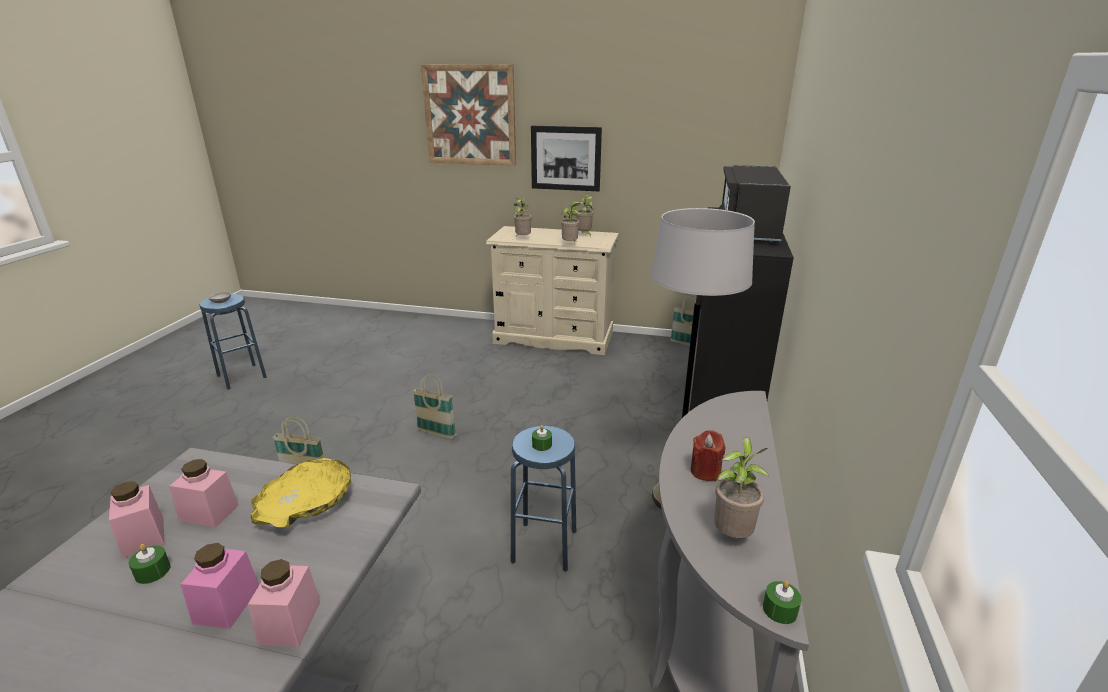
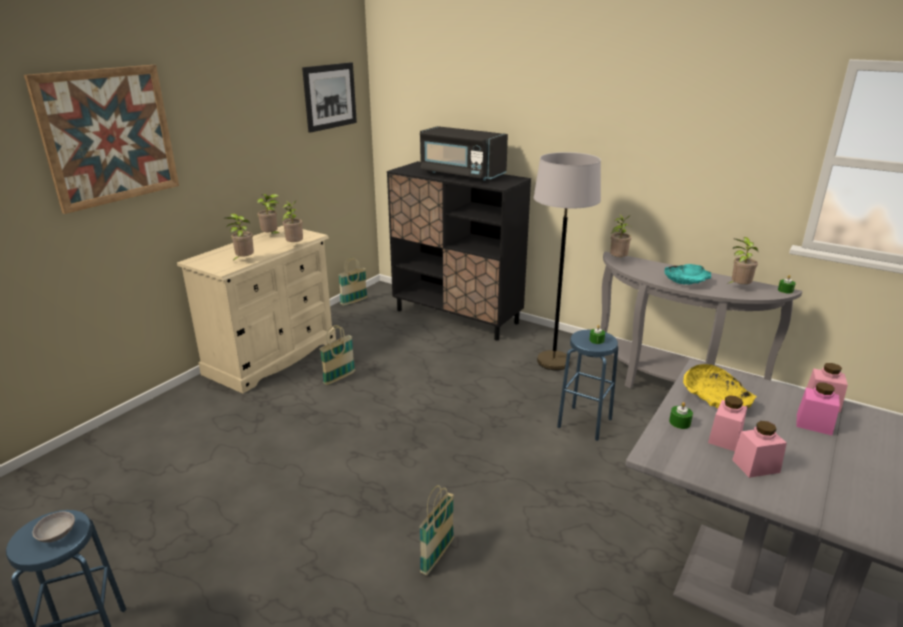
camera: 70 degrees left, 0 degrees up
green candle [129,544,170,584] -> green candle moved to [669,402,693,429]
basket [413,374,457,439] -> basket moved to [320,325,355,385]
picture [531,126,602,191] -> picture moved to [302,62,357,133]
red candle [690,430,726,481] -> turquoise bowl [664,264,711,285]
none -> potted plant [610,214,631,257]

